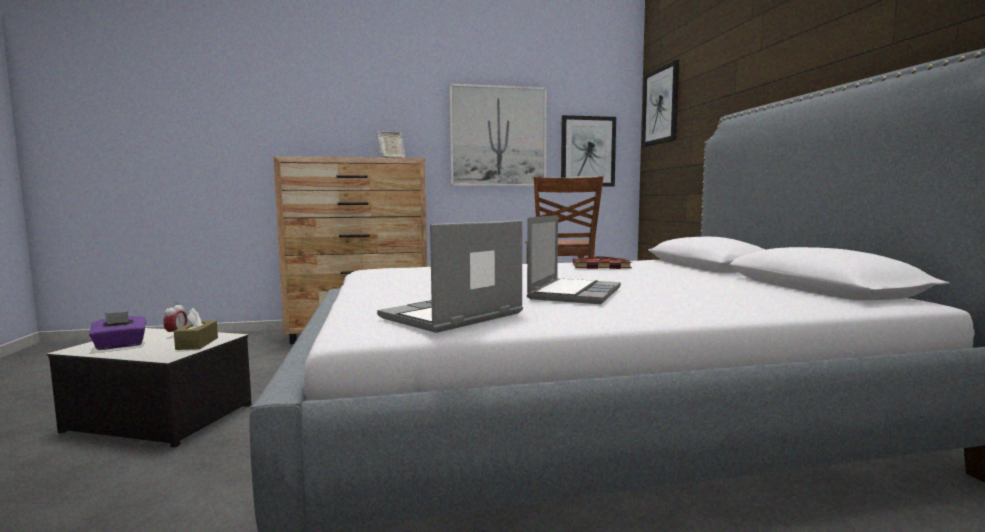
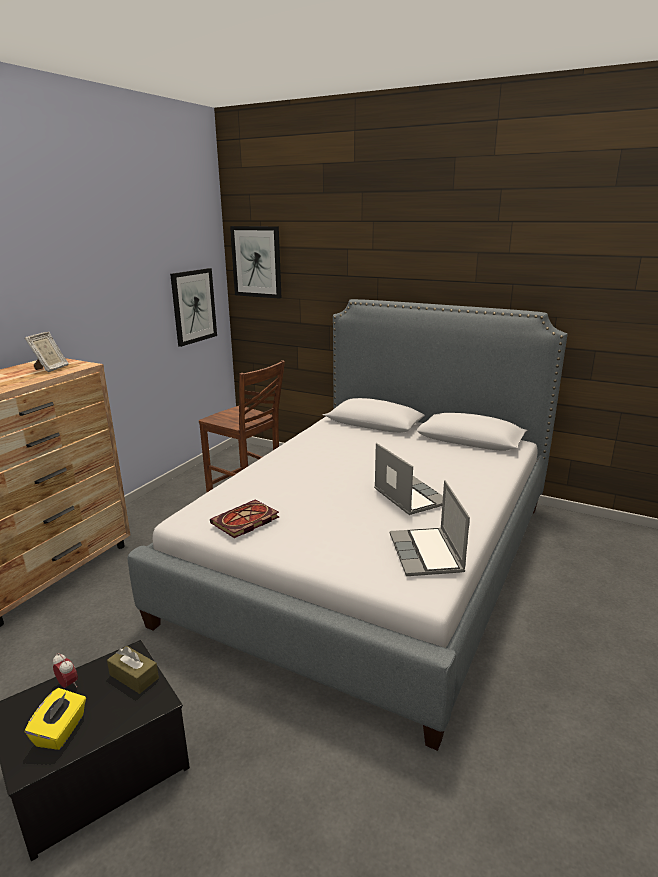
camera: 50 degrees left, 15 degrees up
purple tissue box [89,311,147,350] -> yellow tissue box [25,688,86,750]
picture [449,83,547,186] -> none
book [573,256,632,269] -> book moved to [210,500,279,538]

